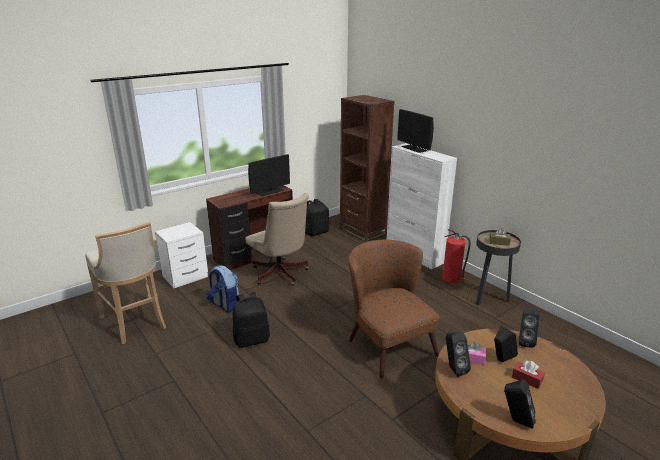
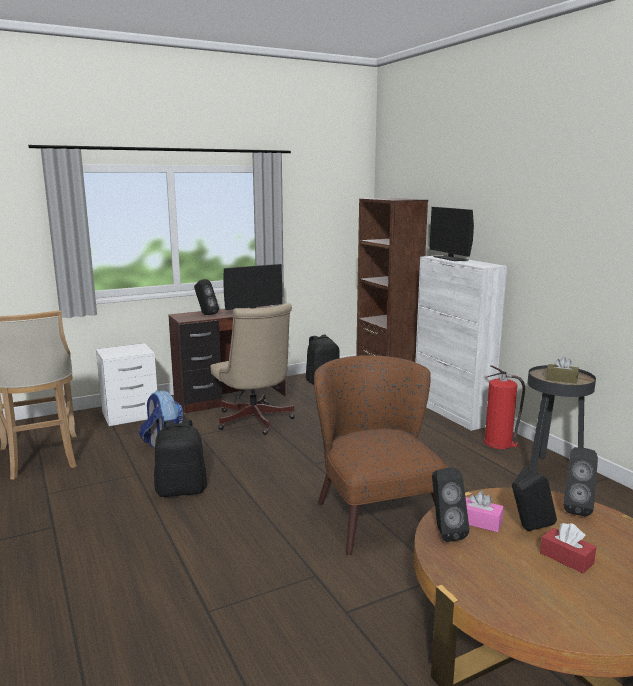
camera: 10 degrees right, 10 degrees down
black speaker [504,379,536,429] -> black speaker moved to [194,279,219,315]

